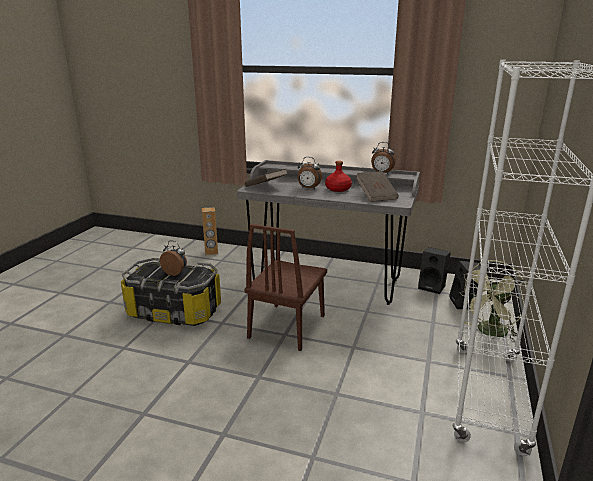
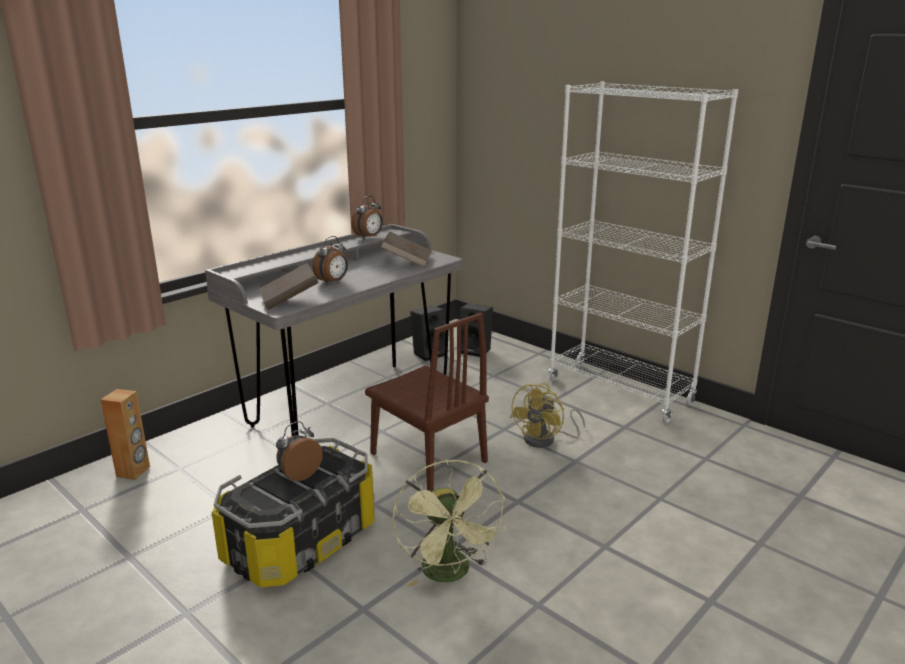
camera: 65 degrees left, 0 degrees up
red bottle [325,161,352,192] -> none
green fan [459,260,527,342] -> green fan moved to [392,459,506,587]
none -> yellow fan [510,383,585,448]

